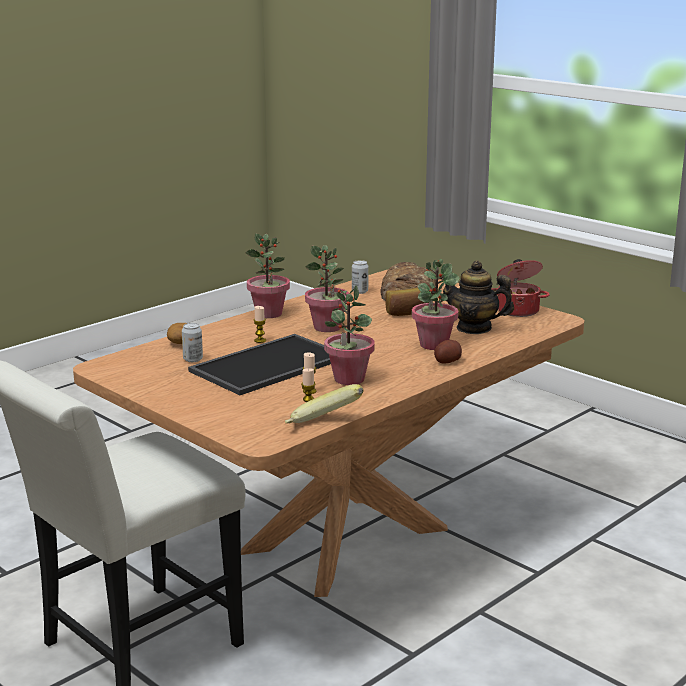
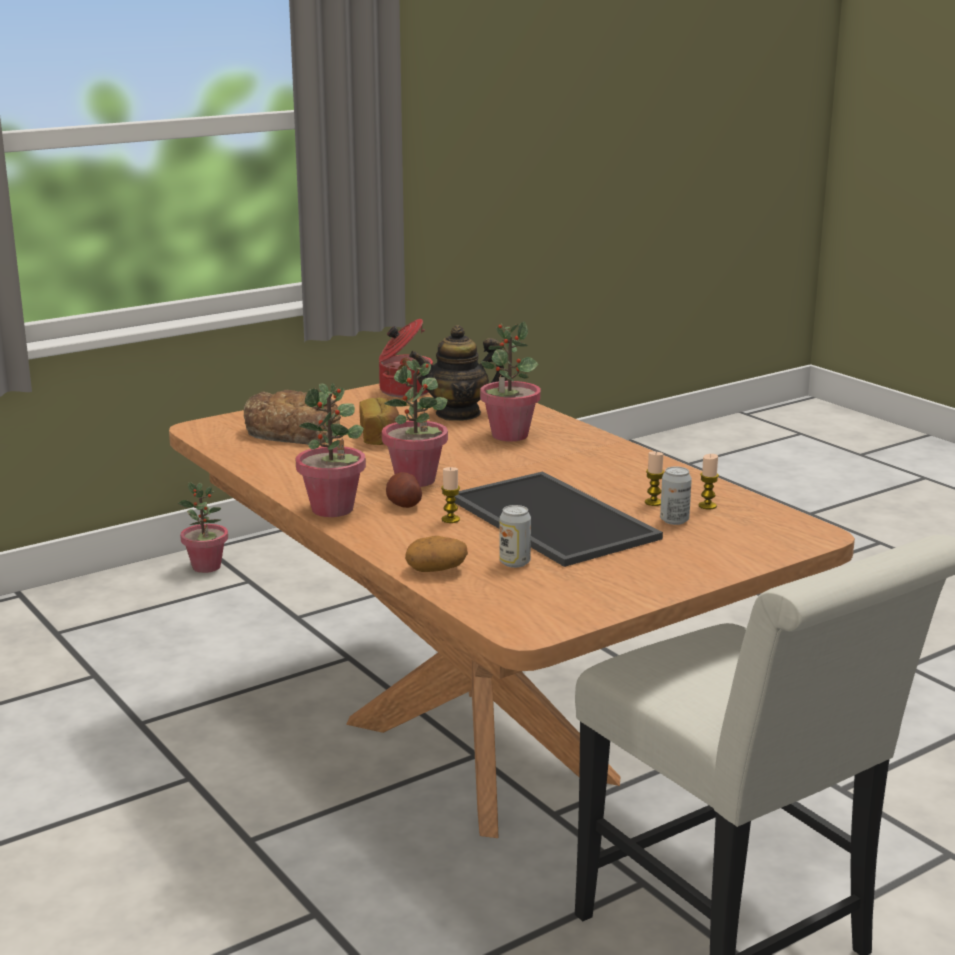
camera: 80 degrees left, 0 degrees up
banana [285,384,364,423] -> none
potted plant [324,285,375,385] -> potted plant moved to [178,482,228,573]
can [352,260,369,294] -> can moved to [660,466,692,525]
potato [434,340,462,364] -> potato moved to [386,472,422,508]
teapot [441,260,514,334] -> teapot turned 45 degrees clockwise [409,325,508,421]

